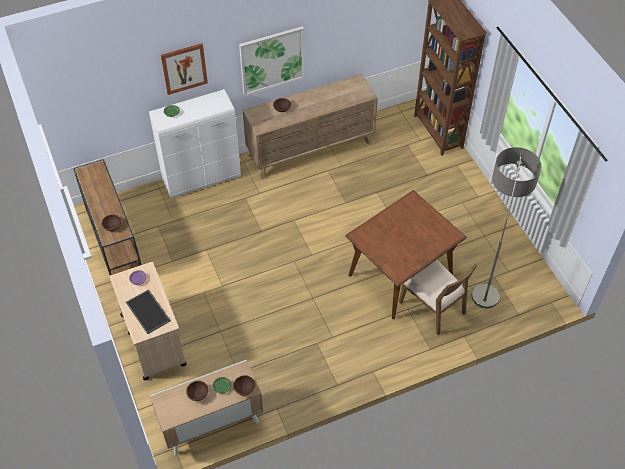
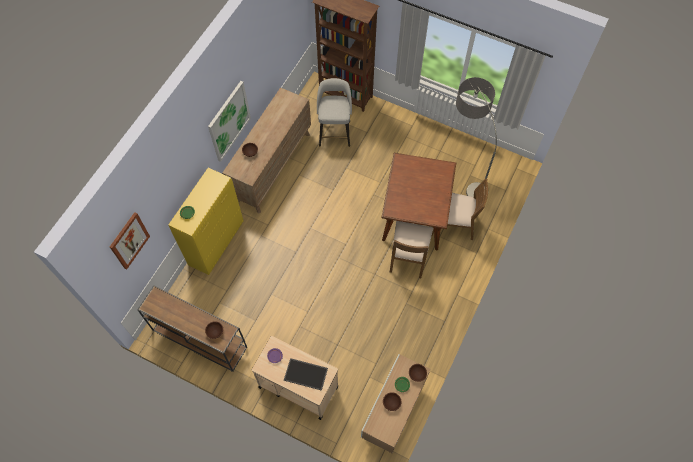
camera: 40 degrees left, 10 degrees up
white cabinet [149,89,241,198] -> yellow cabinet [168,168,243,275]
picture [161,43,208,95] -> picture moved to [110,212,150,270]
none -> grey stool [317,78,352,147]
none -> brown chair [390,221,433,278]

